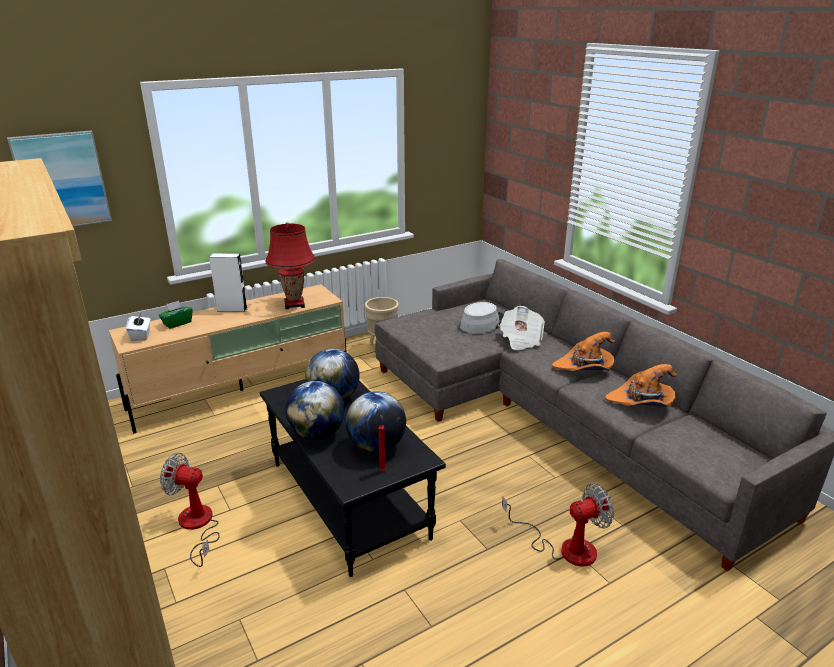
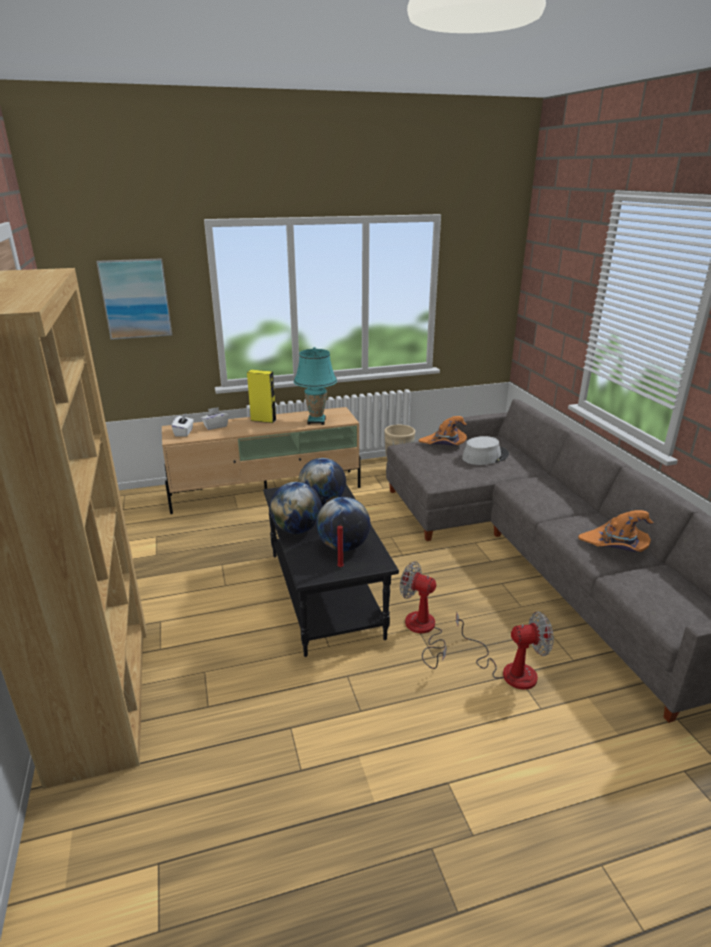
camera: 15 degrees right, 0 degrees up
green tissue box [159,301,193,329] -> white tissue box [201,407,229,430]
fan [160,453,219,567] -> fan moved to [400,561,447,669]
white speaker [209,253,248,312] -> yellow speaker [247,370,276,423]
red table lamp [265,222,315,309] -> turquoise table lamp [294,347,337,425]
newspaper [499,306,545,350] -> none
orange hat [552,332,615,371] -> orange hat moved to [419,416,467,445]

